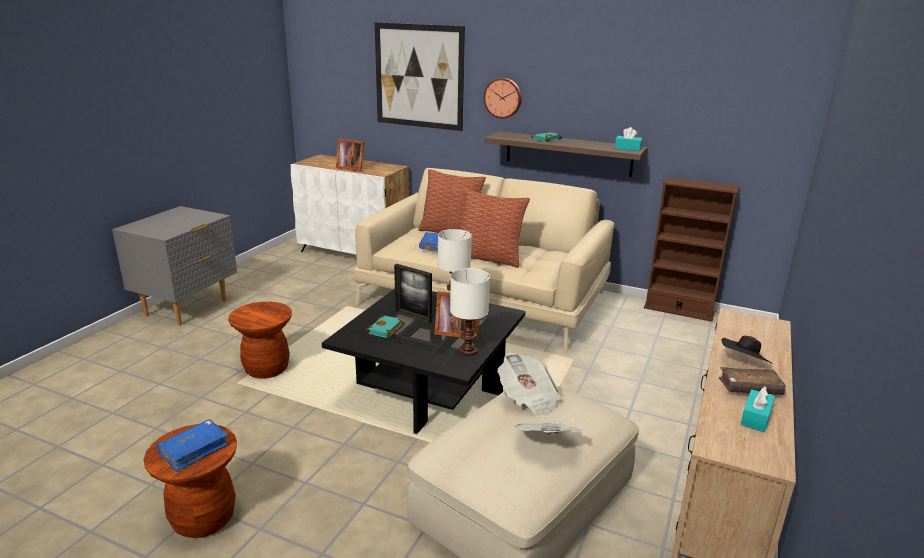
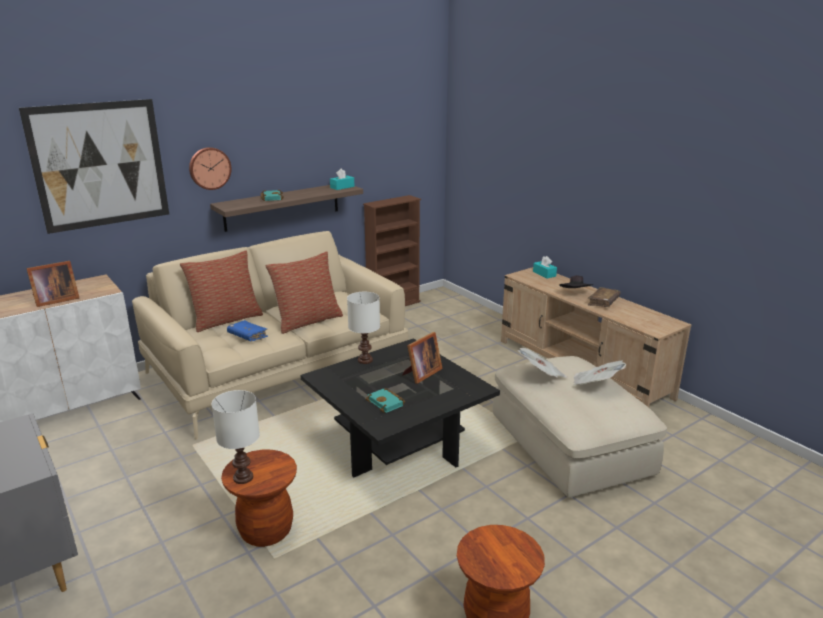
camera: 60 degrees left, 0 degrees up
blue book [157,419,229,472] -> none
picture frame [394,264,432,324] -> none
white table lamp [450,268,490,356] -> white table lamp moved to [212,390,260,484]
turquoise tissue box [740,387,775,432] -> turquoise tissue box moved to [533,256,557,279]

